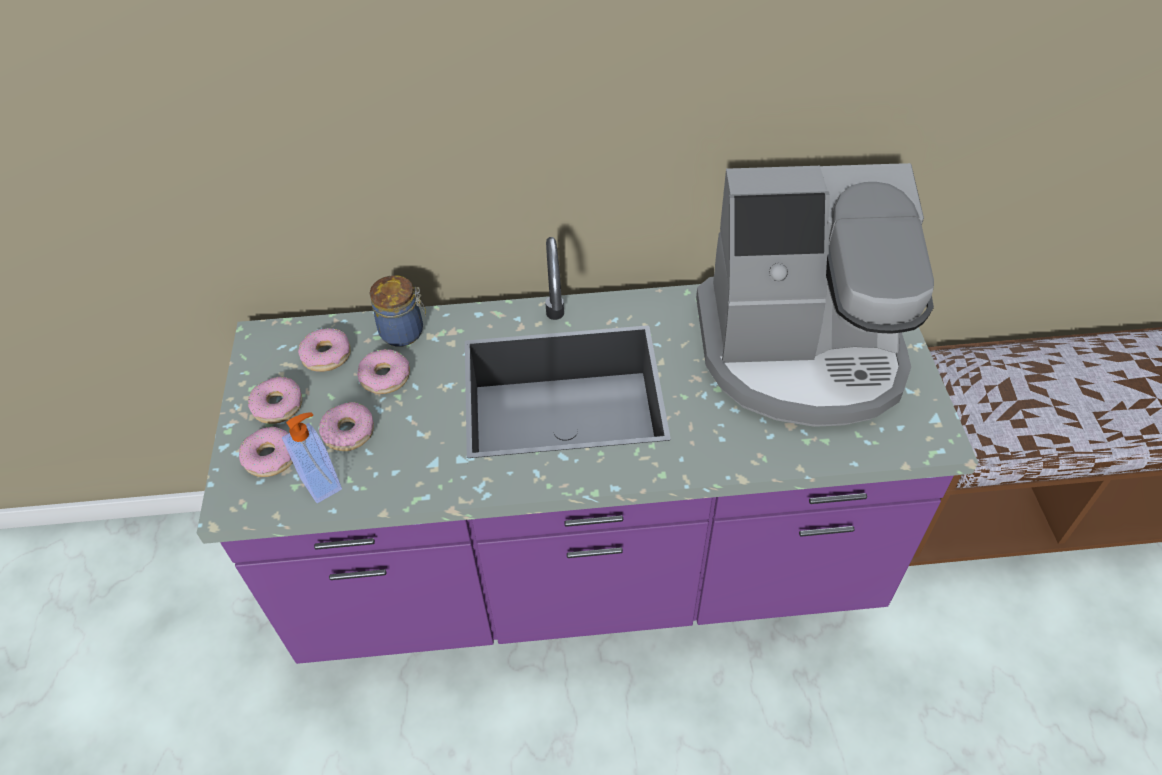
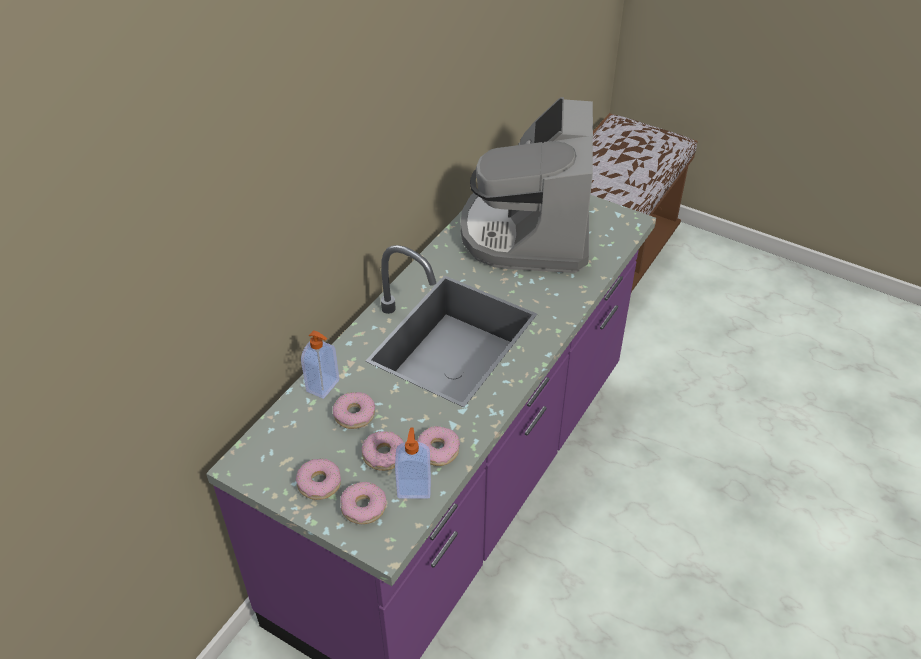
camera: 55 degrees left, 5 degrees down
donut [298,328,351,372] -> donut moved to [417,426,460,466]
jar [370,275,426,347] -> soap dispenser [301,330,339,399]
coffee machine [696,163,934,427] -> coffee machine turned 150 degrees clockwise [460,97,593,273]

